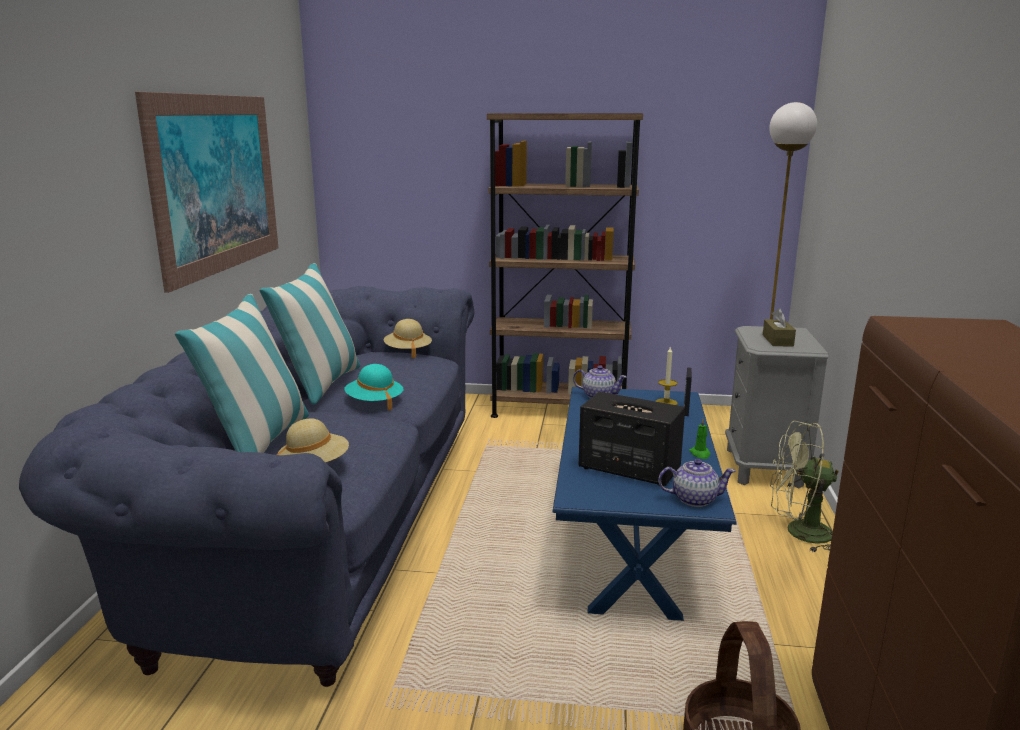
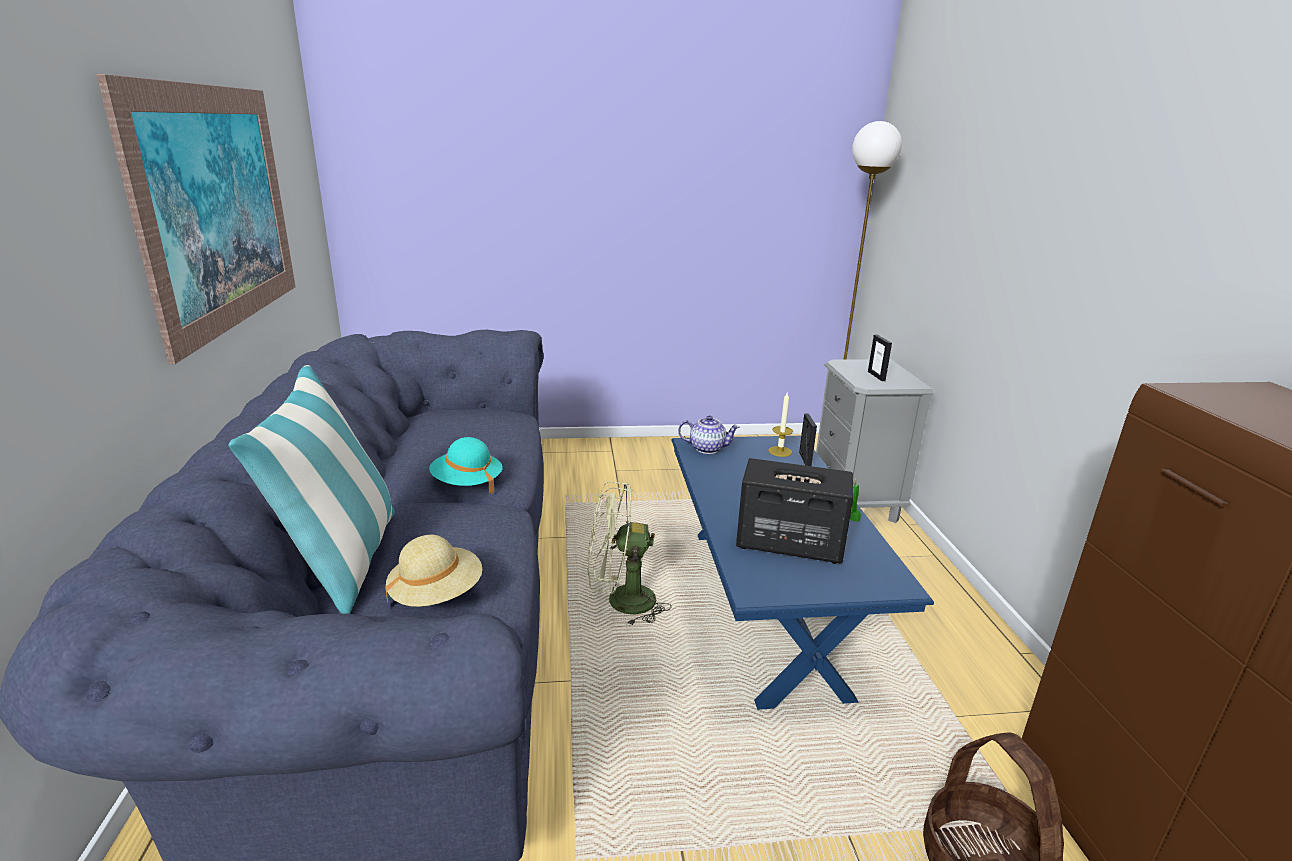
camera: 15 degrees left, 5 degrees up
pillow [260,263,360,405] -> none
beige hat [384,319,432,359] -> none
brown bookcase [487,113,643,418] -> none
teapot [658,459,736,507] -> none
brown tissue box [763,308,796,347] -> picture frame [868,335,892,381]
green fan [770,421,839,553] -> green fan moved to [588,481,671,626]

